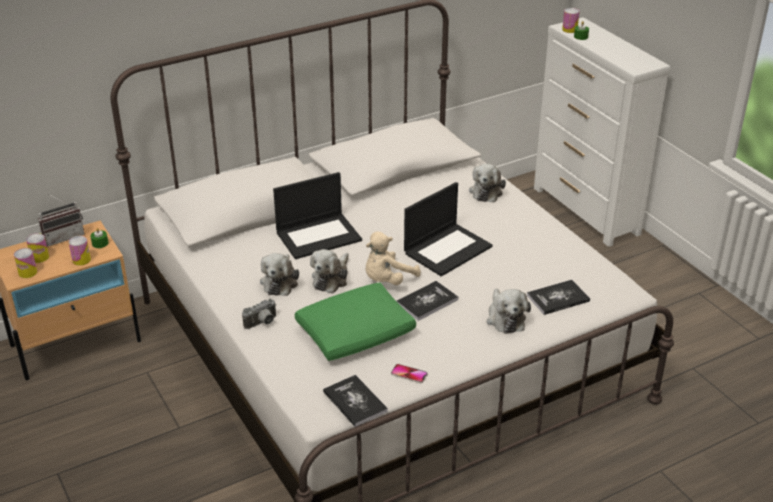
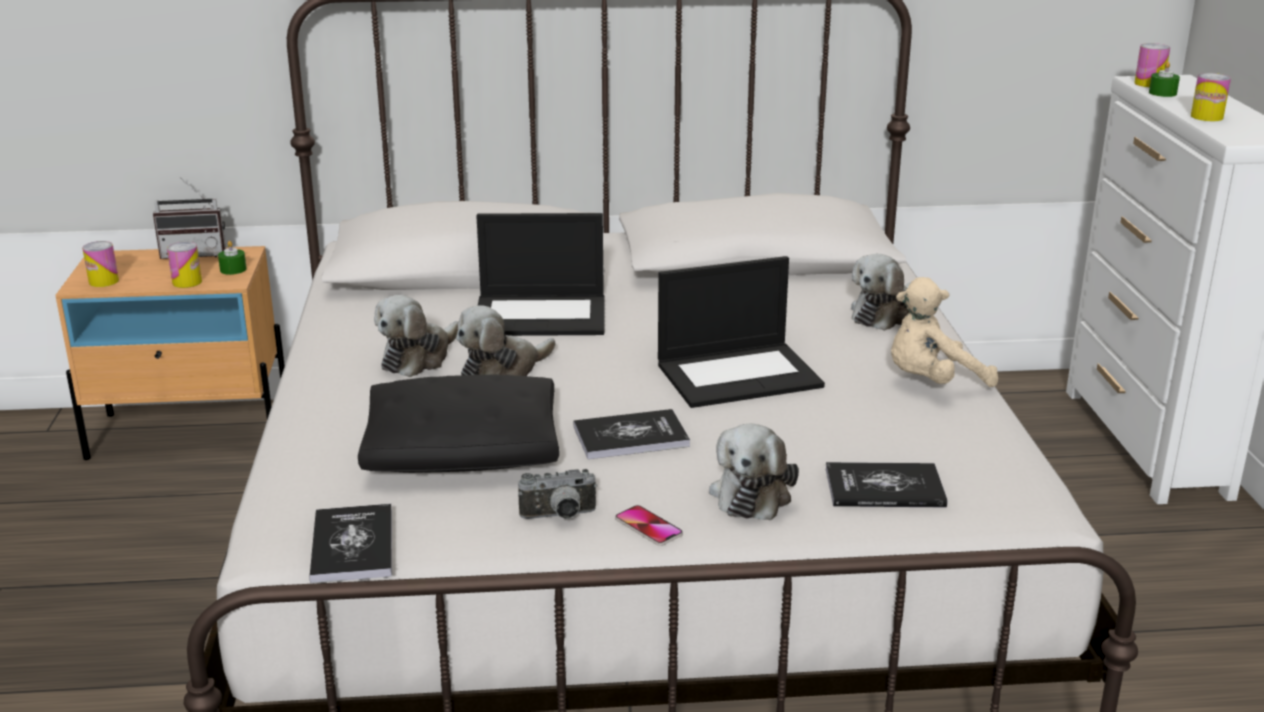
camera: 25 degrees right, 10 degrees down
can [26,233,49,263] -> can moved to [1191,73,1231,121]
camera [242,299,276,329] -> camera moved to [518,469,597,519]
green pillow [295,283,416,361] -> black pillow [358,375,559,473]
beige plush toy [366,232,421,285] -> beige plush toy moved to [891,277,998,387]
phone [391,364,428,383] -> phone moved to [615,505,683,546]

